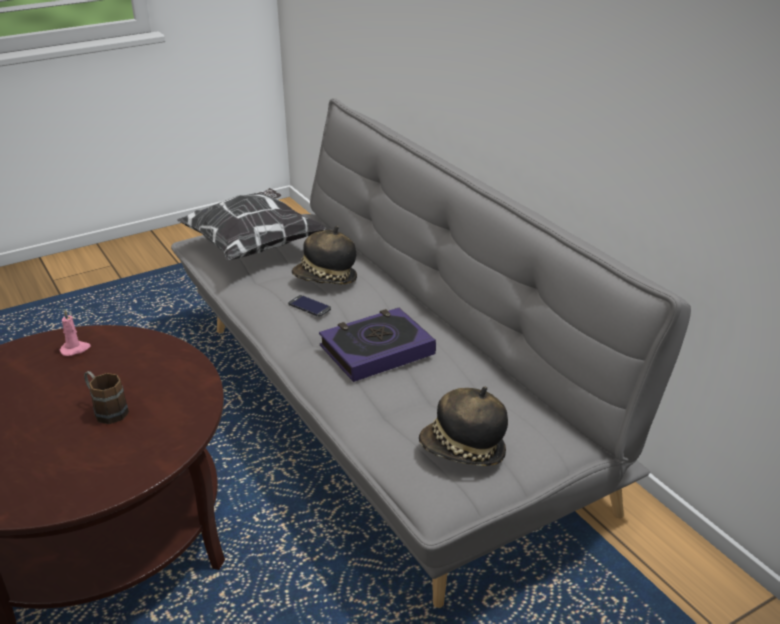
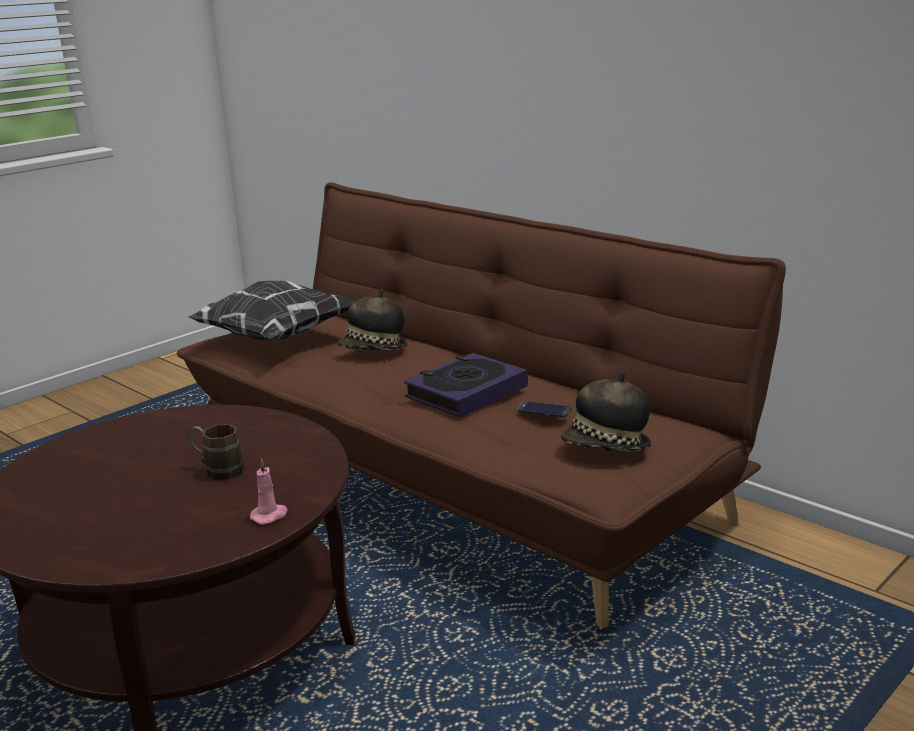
camera: 15 degrees left, 10 degrees down
pink candle [60,310,90,356] -> pink candle moved to [250,458,288,525]
grey sofa [171,98,691,608] -> brown sofa [177,182,786,628]
phone [288,295,331,317] -> phone moved to [517,401,571,418]

